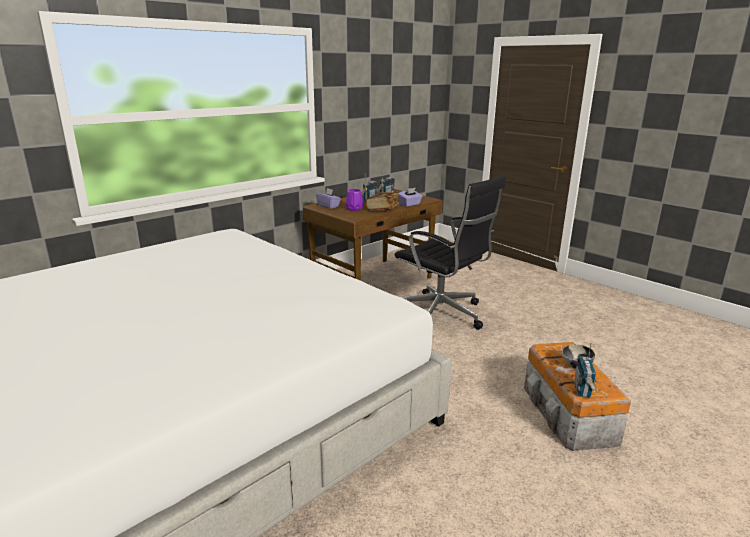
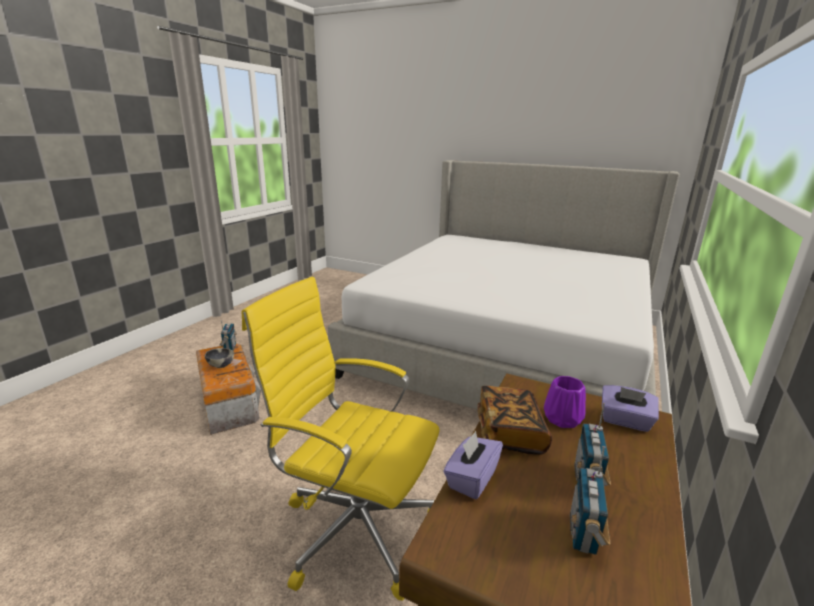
camera: 160 degrees right, 0 degrees up
black office chair [395,175,506,330] -> yellow office chair [242,276,440,601]

